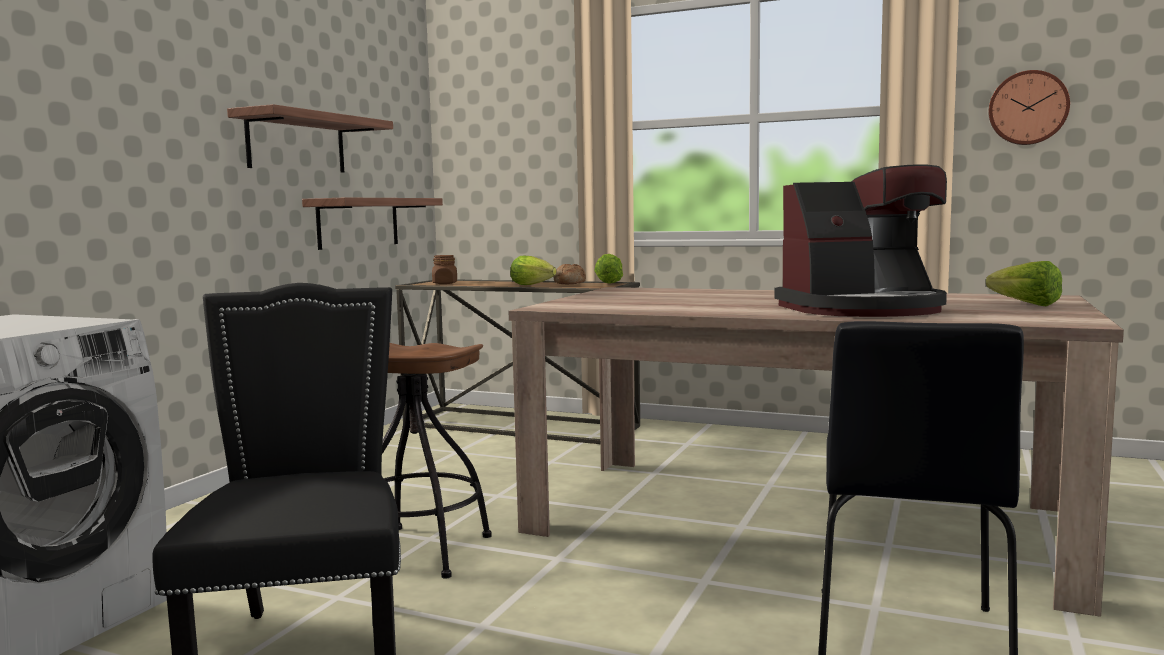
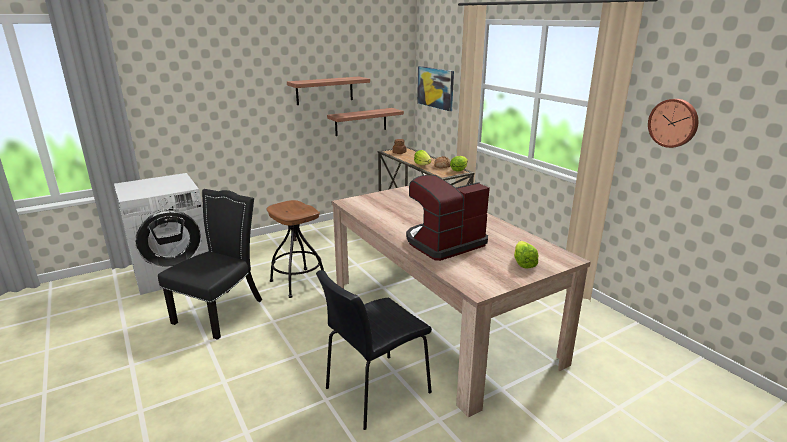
camera: 35 degrees right, 15 degrees up
coffee machine [774,164,947,317] -> coffee machine turned 120 degrees clockwise [406,175,490,261]
none -> picture [417,66,454,111]

